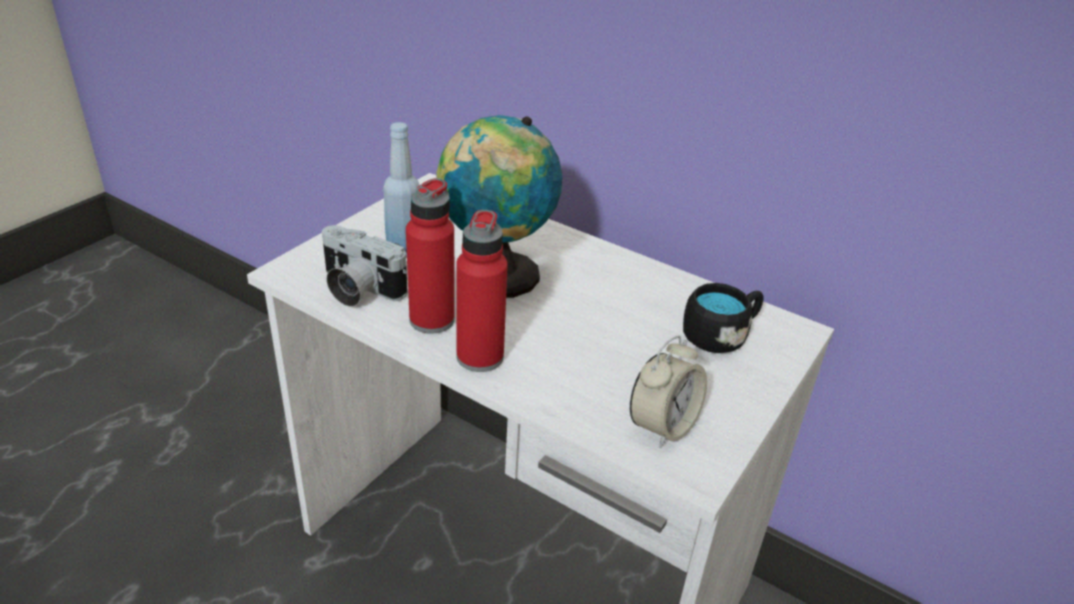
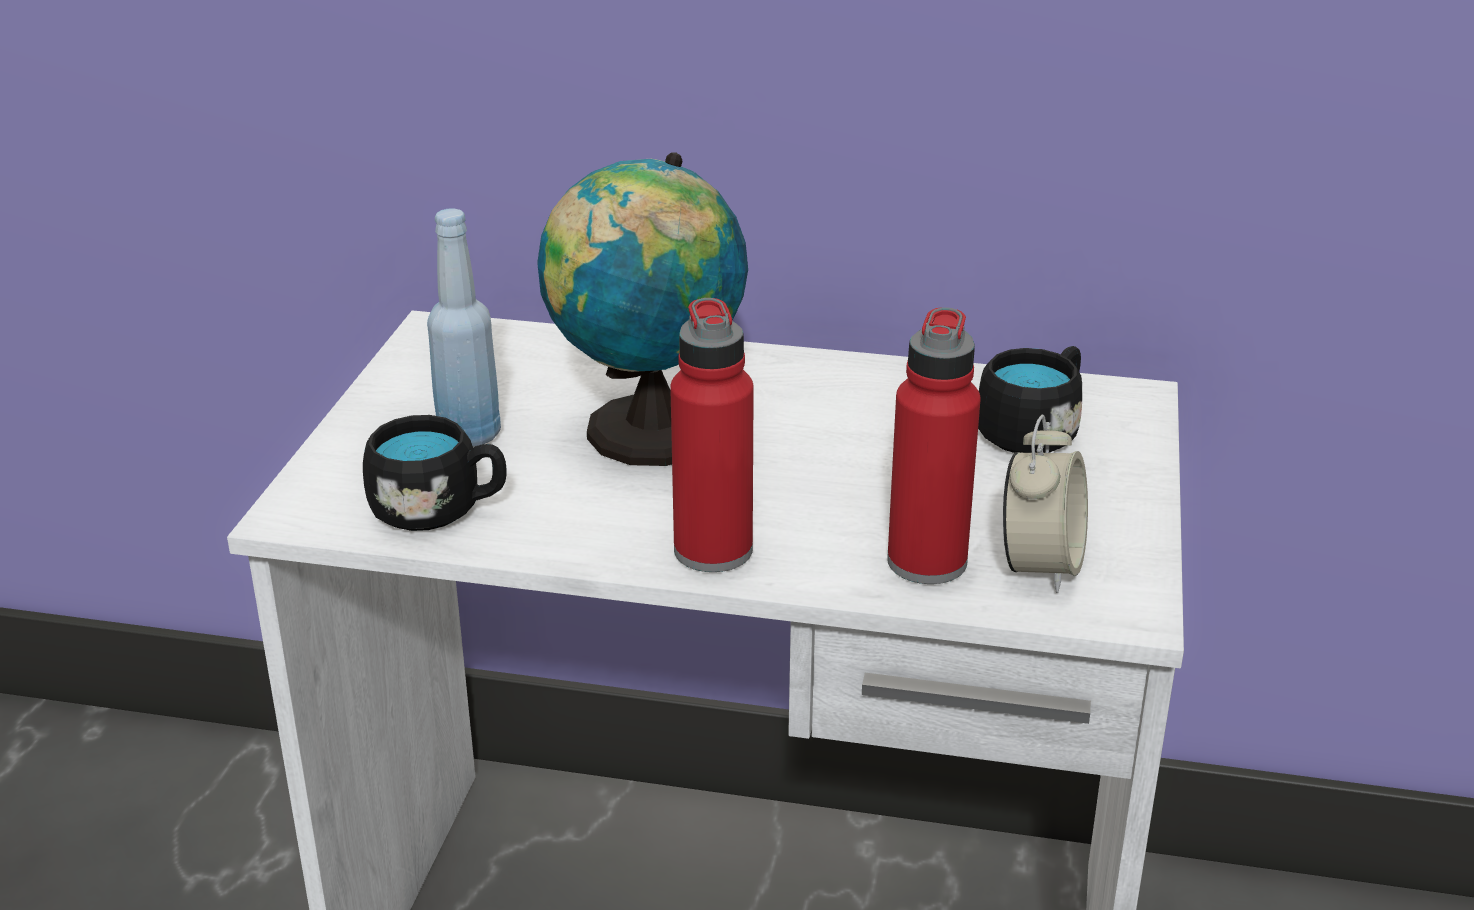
camera: 20 degrees left, 5 degrees down
camera [322,225,408,307] -> black mug [363,415,506,531]
red bottle [406,178,455,334] -> red bottle moved to [887,307,981,584]

